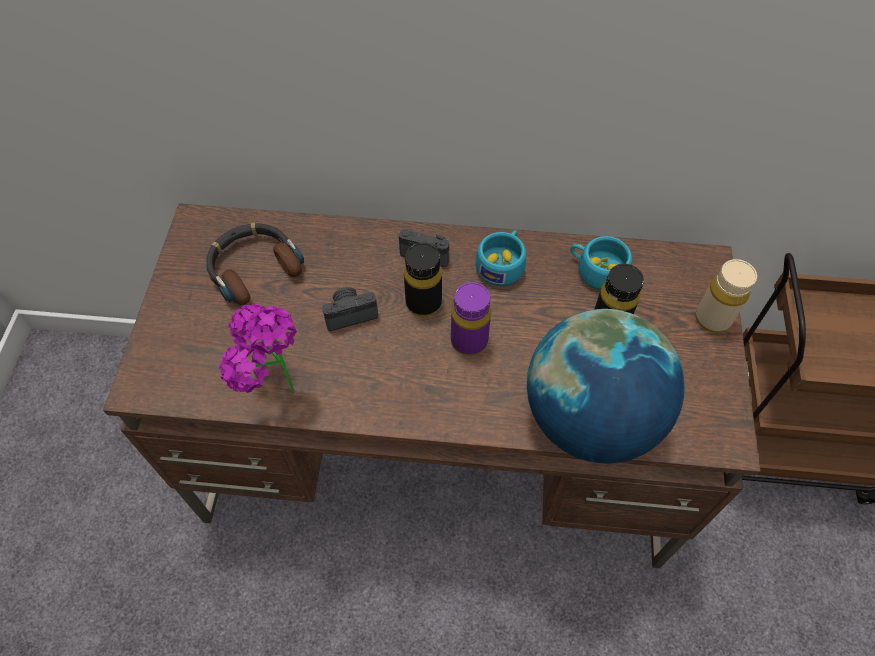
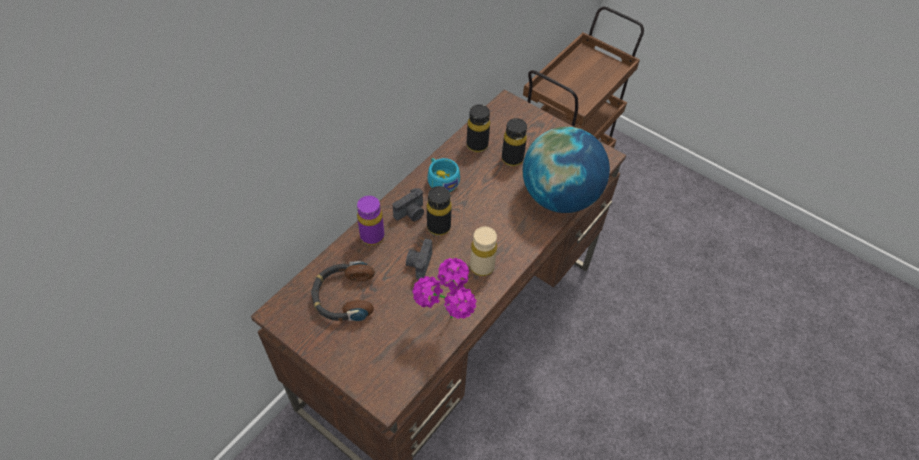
camera: 60 degrees left, 5 degrees down
purple bottle [451,282,491,356] -> purple bottle moved to [357,196,384,245]
turquoise cup [570,236,632,290] -> black bottle [467,104,490,152]
beige bottle [695,259,757,333] -> beige bottle moved to [470,226,497,276]

